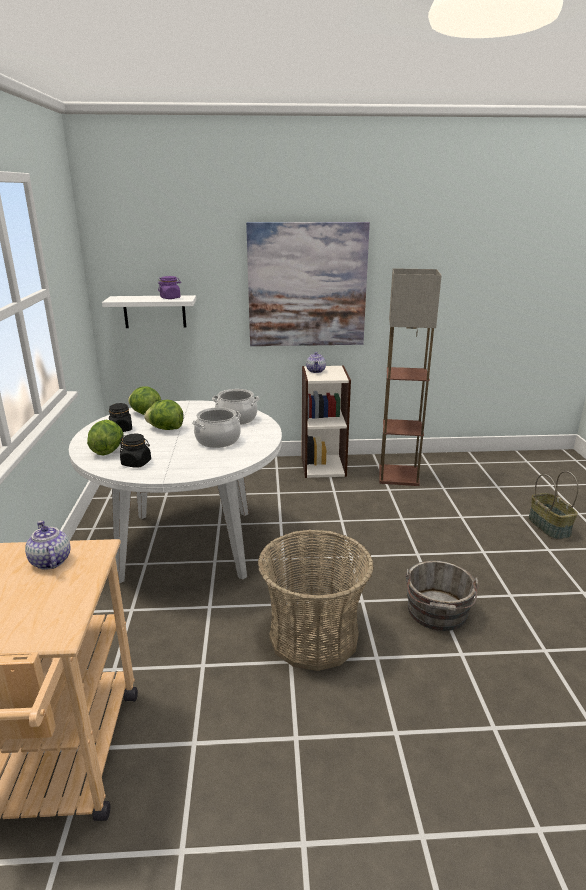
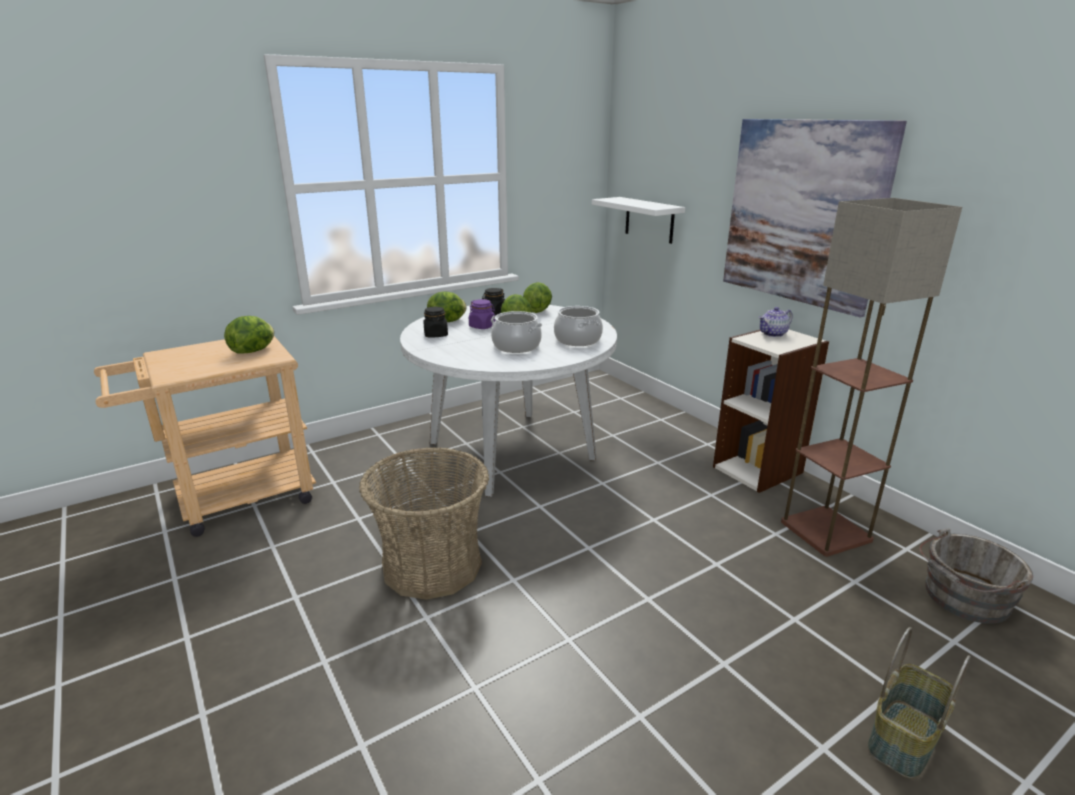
camera: 60 degrees right, 0 degrees up
teapot [25,521,71,570] -> lettuce [224,316,274,354]
purple jar [158,276,181,299] -> purple jar moved to [469,299,496,329]
grey bucket [405,560,479,631] -> grey bucket moved to [919,528,1033,624]

